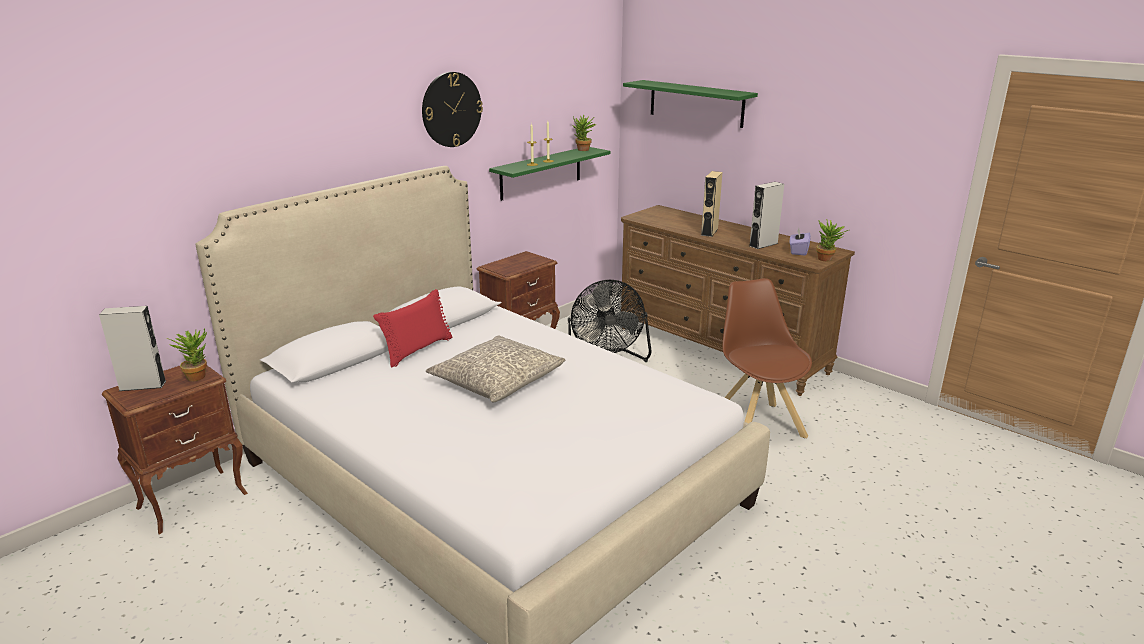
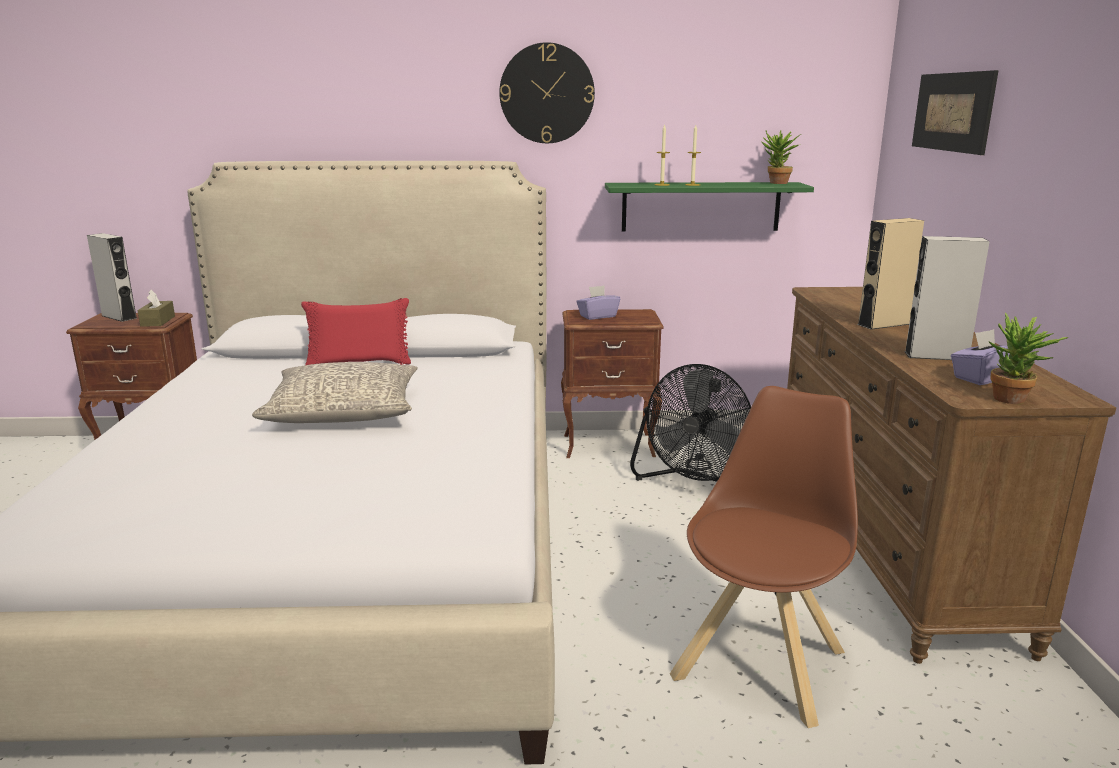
camera: 45 degrees right, 5 degrees down
potted plant [166,329,207,381] -> brown tissue box [137,290,175,327]
green shelf [623,80,758,128] -> picture [912,70,999,155]
none -> purple tissue box [576,286,620,320]

